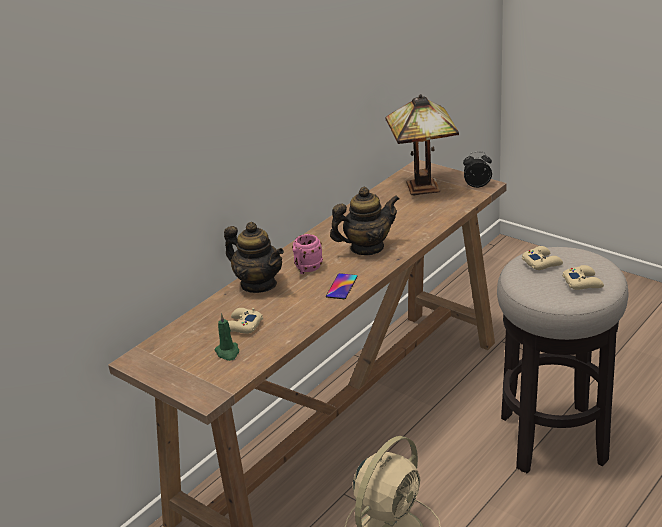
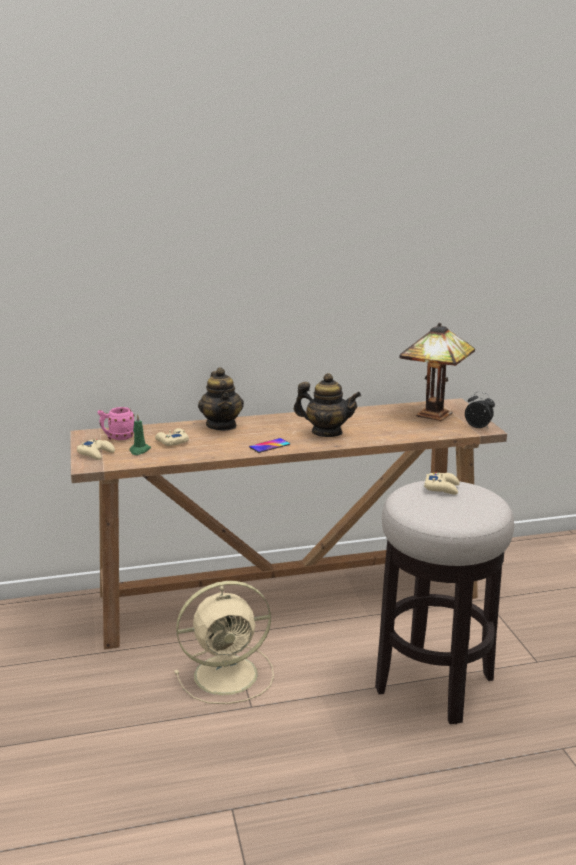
camera: 35 degrees right, 10 degrees down
pink mug [292,234,323,274] -> pink mug moved to [98,407,135,440]
beige game controller [562,265,604,290] -> beige game controller moved to [77,439,115,460]

